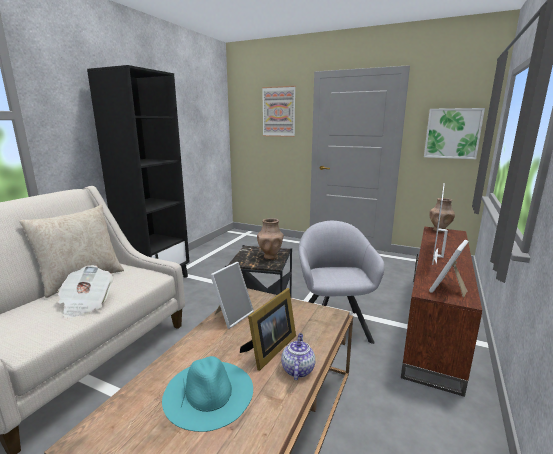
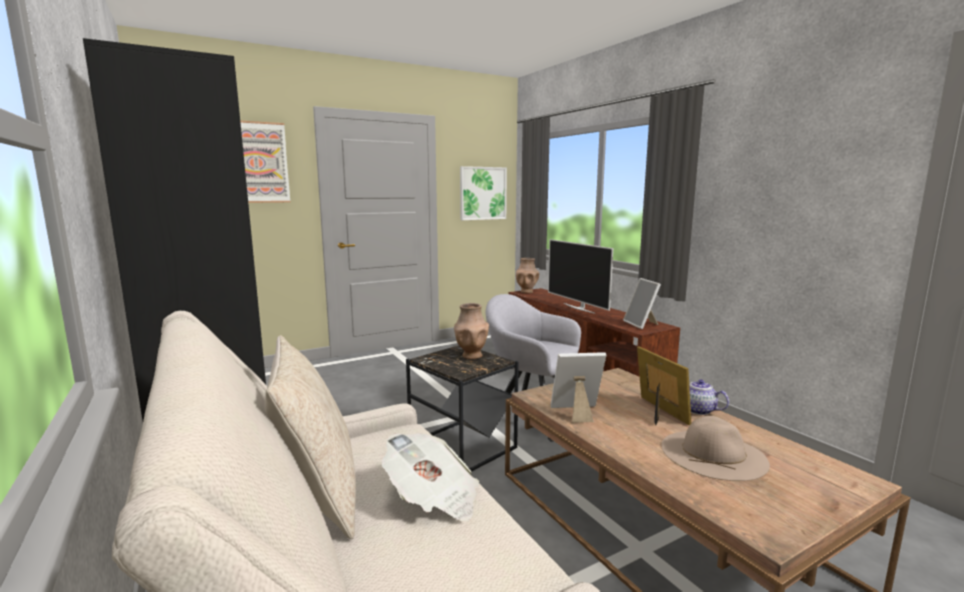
camera: 55 degrees left, 5 degrees down
turquoise hat [162,356,253,432] -> beige hat [661,416,770,481]
picture frame [210,262,254,329] -> picture frame turned 75 degrees counterclockwise [551,352,606,423]

